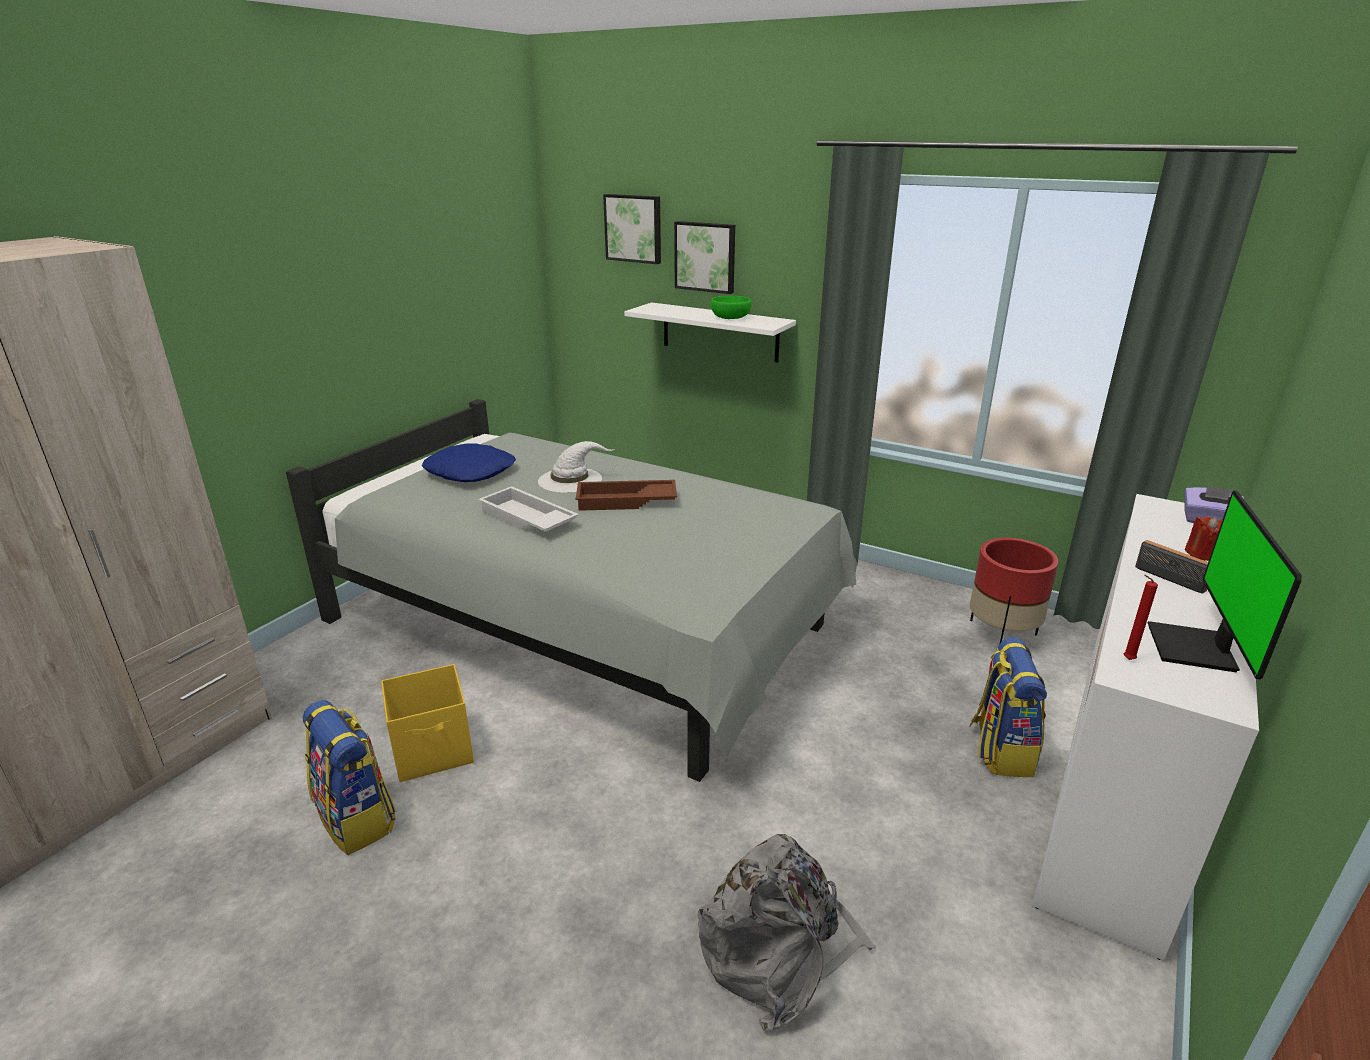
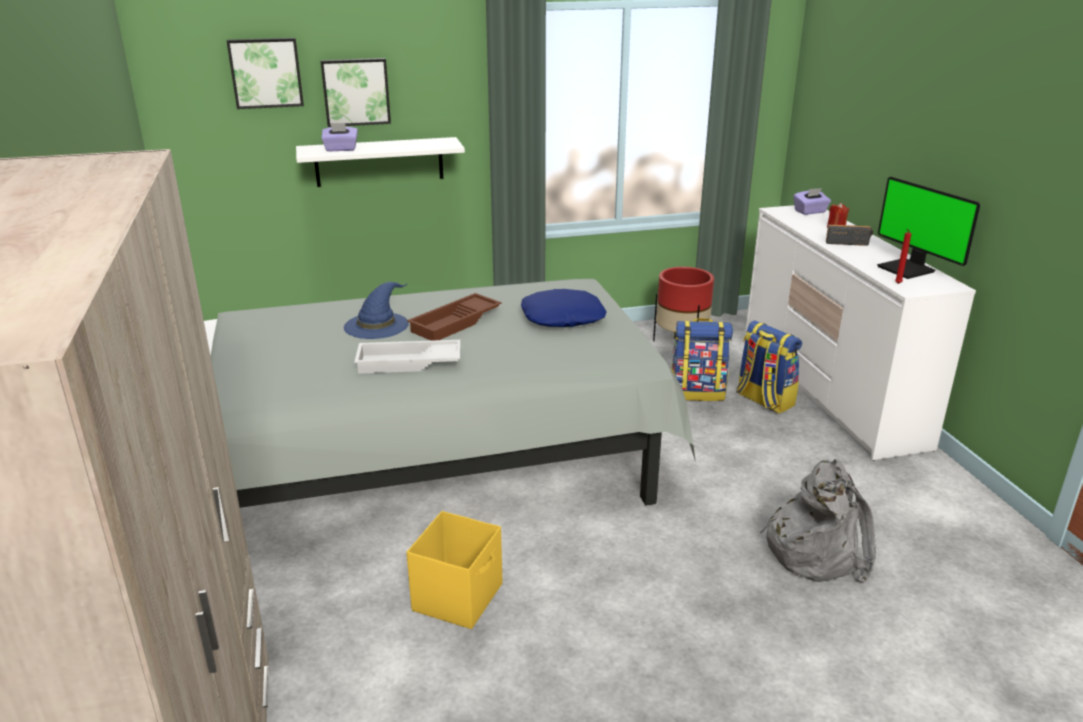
camera: 45 degrees left, 0 degrees up
backpack [303,700,396,855] -> backpack moved to [672,318,733,401]
blue pillow [422,443,516,482] -> blue pillow moved to [521,289,607,327]
white hat [538,441,615,493] -> blue hat [344,282,409,339]
green bowl [711,296,751,319] -> none
none -> purple tissue box [321,123,358,151]

